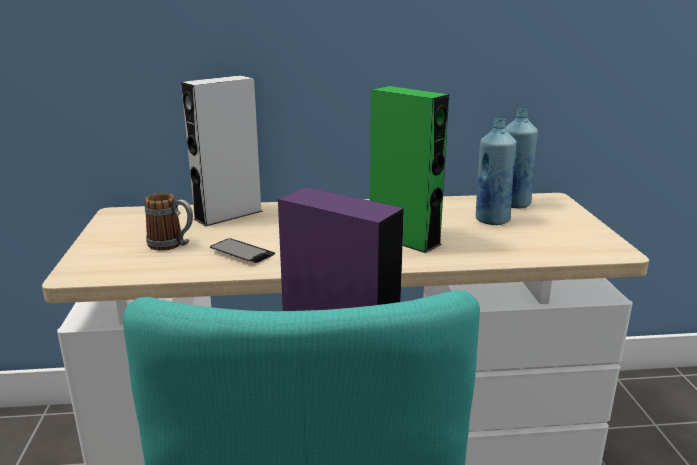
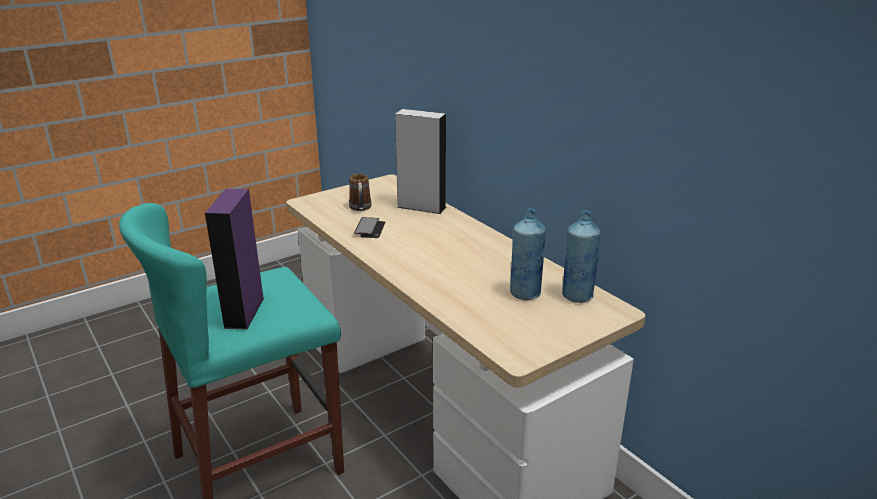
camera: 60 degrees right, 5 degrees up
green speaker [370,86,449,253] -> none

